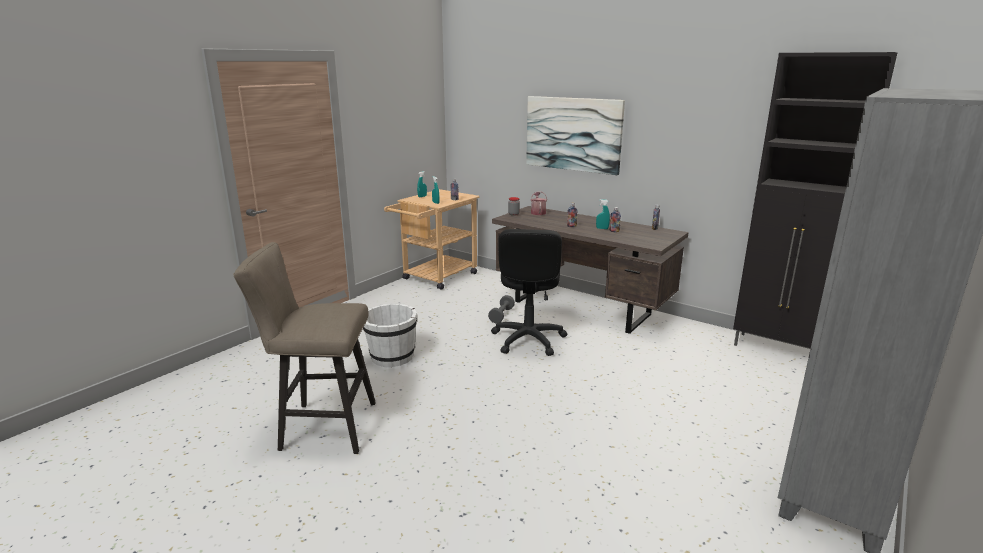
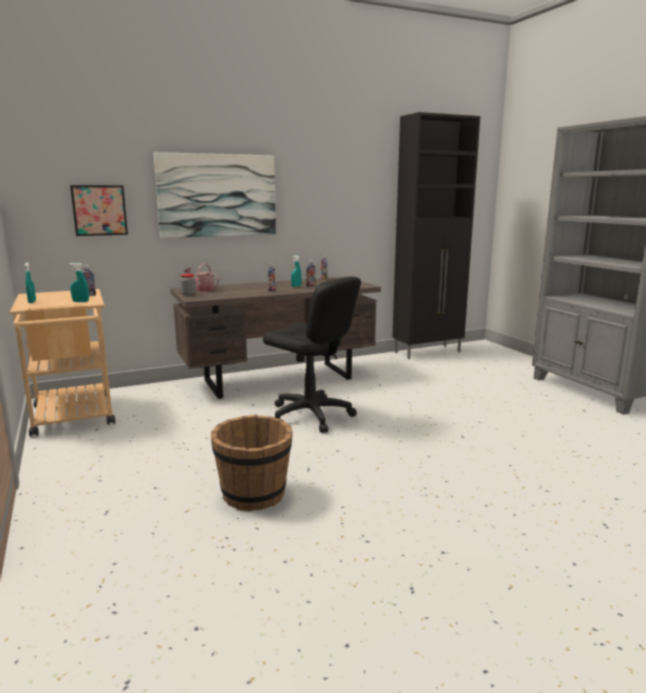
camera: 60 degrees left, 5 degrees down
beige stool [233,242,376,454] -> none
white bucket [363,303,417,368] -> brown bucket [211,415,293,511]
grey dumbbell [488,295,515,323] -> none
none -> picture [70,185,128,236]

